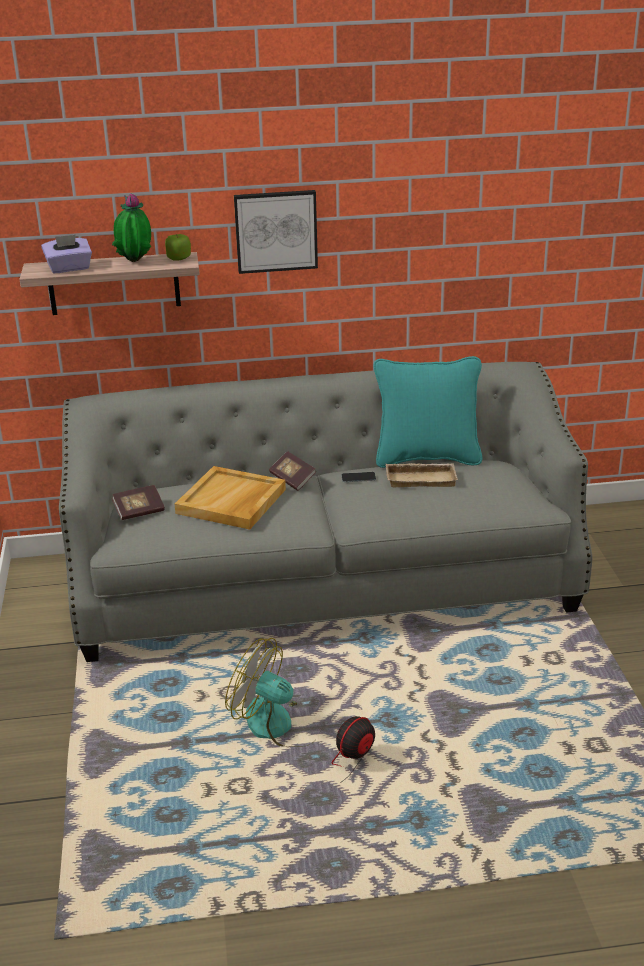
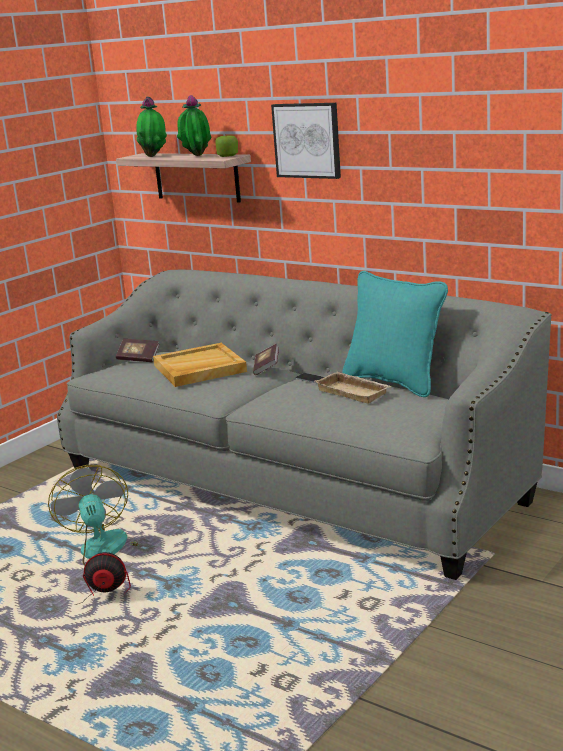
camera: 45 degrees right, 10 degrees down
purple tissue box [41,235,92,274] -> potted plant [136,96,167,157]

